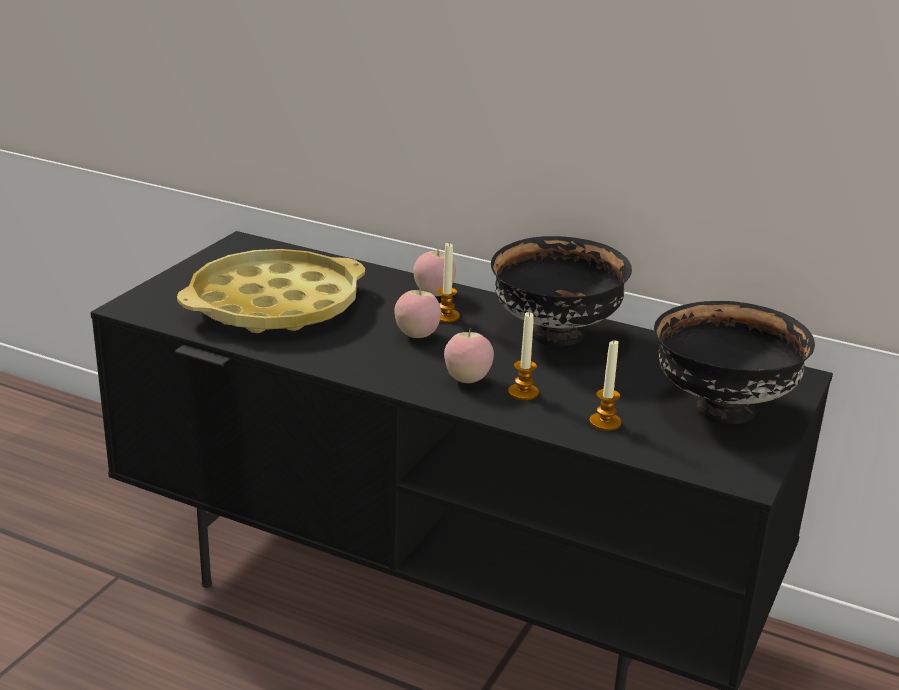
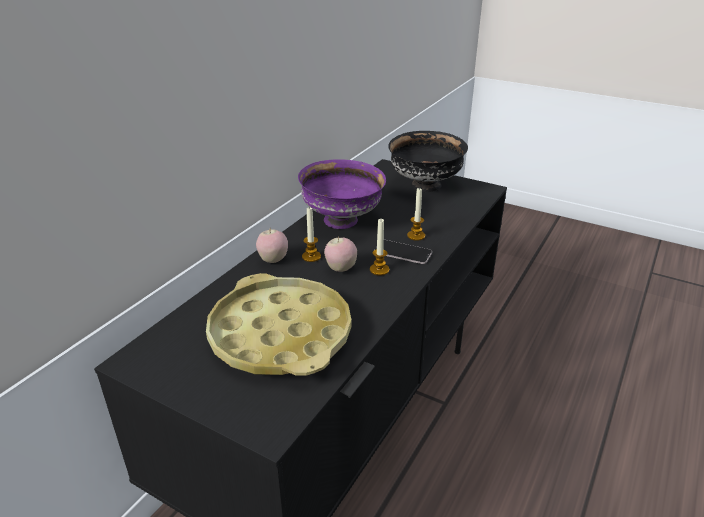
camera: 85 degrees left, 5 degrees up
apple [444,329,494,383] -> phone [375,240,432,264]
black bowl [491,236,632,346] -> purple bowl [298,159,386,229]
candle [590,341,621,431] -> candle moved to [370,219,389,276]

